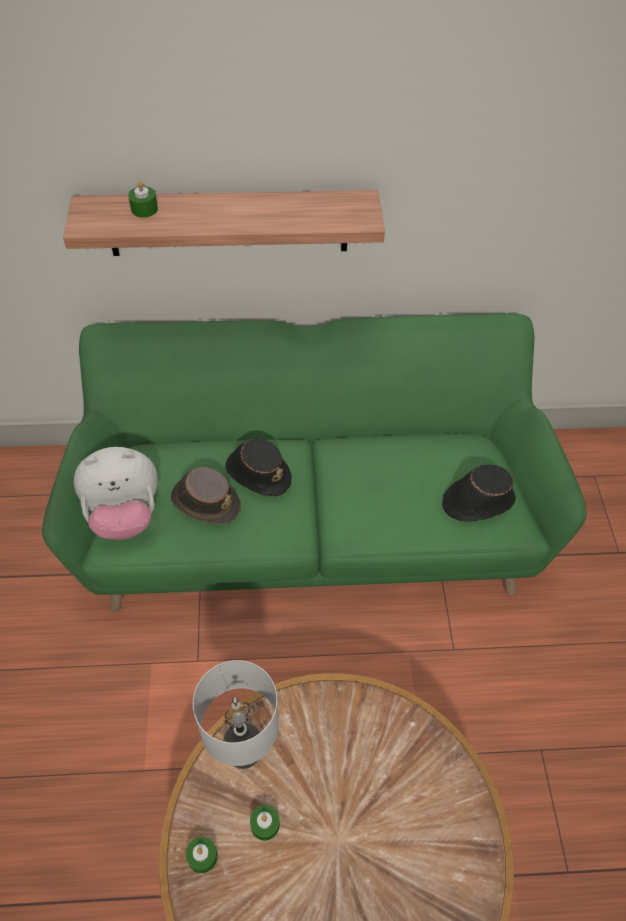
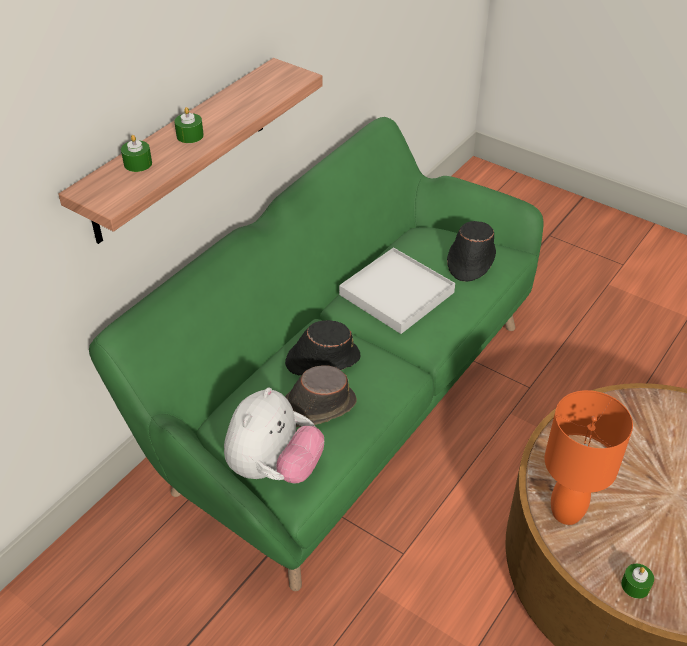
camera: 50 degrees left, 10 degrees down
grey table lamp [193,660,279,769] -> orange table lamp [544,390,633,525]
green candle [250,805,280,841] -> green candle moved to [174,107,204,143]
none -> white tray [339,247,455,334]

